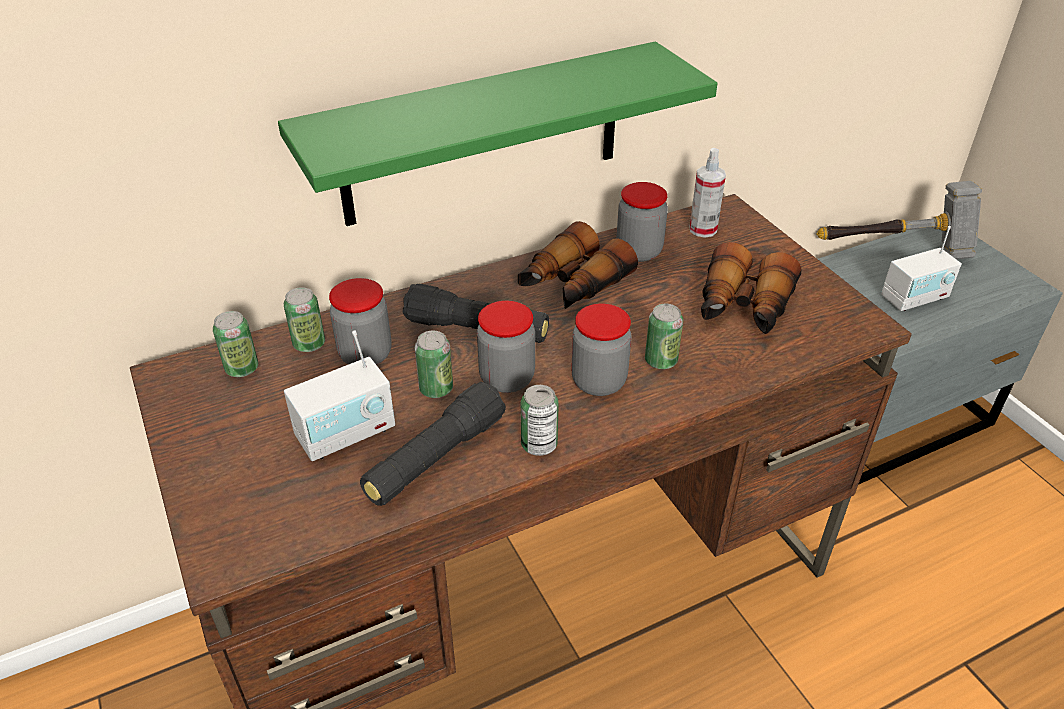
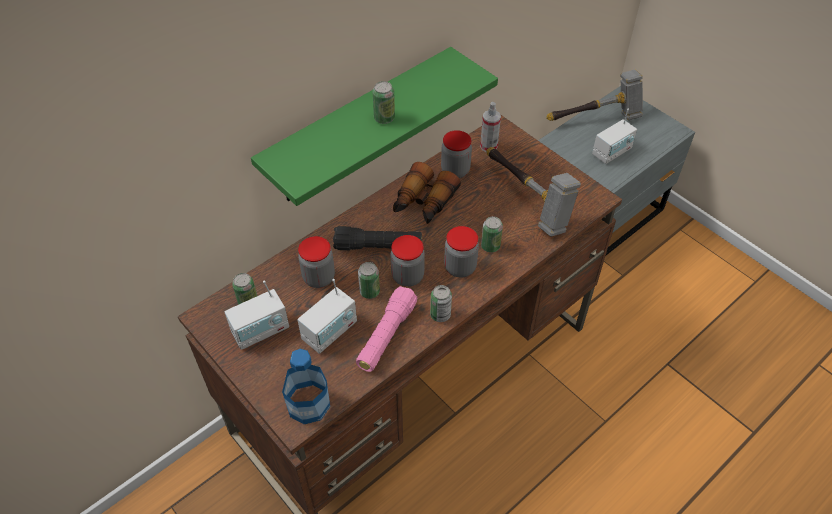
camera: 15 degrees left, 10 degrees up
can [284,287,325,352] -> can moved to [373,81,395,124]
black flashlight [360,382,506,506] -> pink flashlight [356,286,418,372]
binoculars [701,242,801,334] -> hammer [487,147,581,237]
none -> radio [224,281,289,350]
none -> bottle [282,349,330,424]

